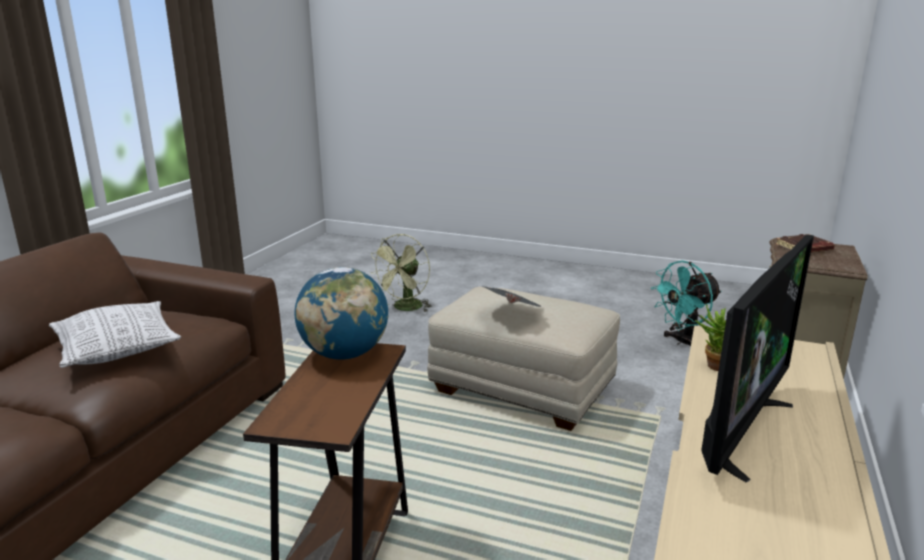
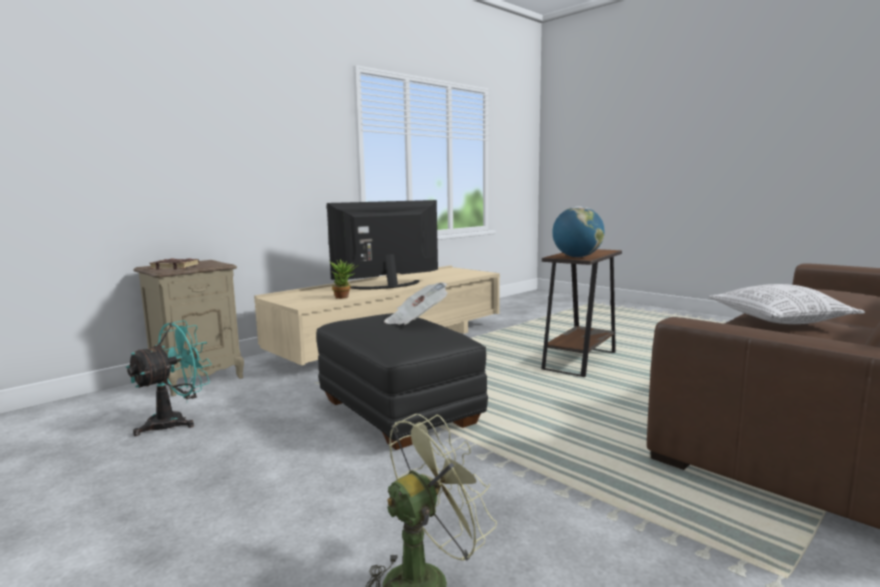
camera: 155 degrees left, 10 degrees down
beige ottoman [427,287,620,431] -> black ottoman [316,313,488,450]
turquoise fan [651,260,722,346] -> turquoise fan turned 45 degrees counterclockwise [126,320,212,436]

